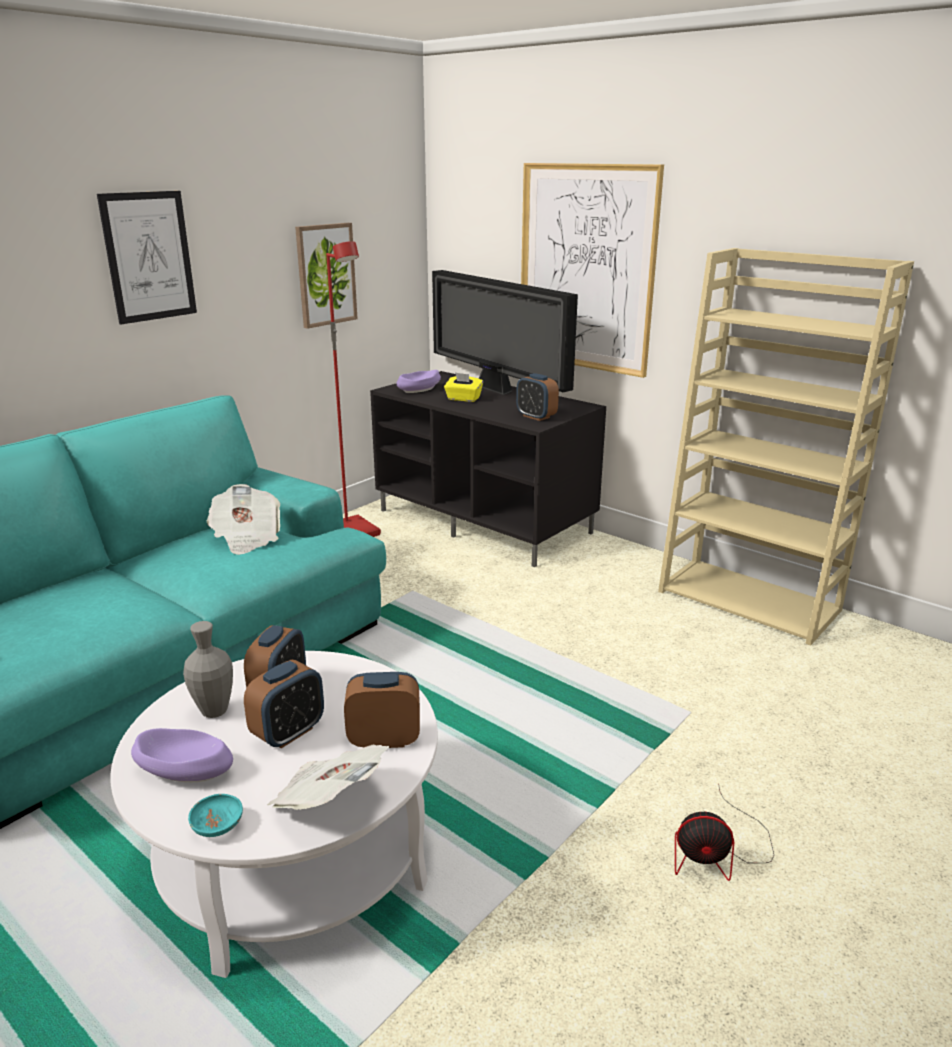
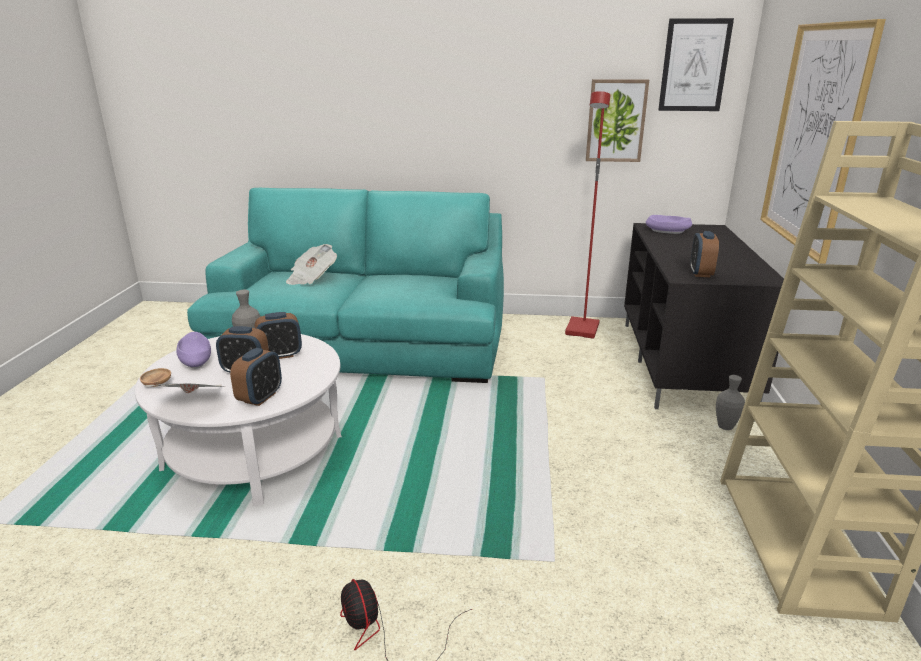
camera: 55 degrees right, 0 degrees up
picture [97,191,197,325] -> picture moved to [658,18,734,111]
turquoise bowl [188,794,243,837] -> brown bowl [140,368,171,387]
newspaper [207,484,280,555] -> newspaper moved to [286,244,337,285]
alarm clock [344,672,420,748] -> alarm clock turned 60 degrees clockwise [230,348,282,406]
television [432,270,578,395] -> none
yellow tissue box [444,373,483,402] -> none
none -> grey vase [716,375,745,430]

